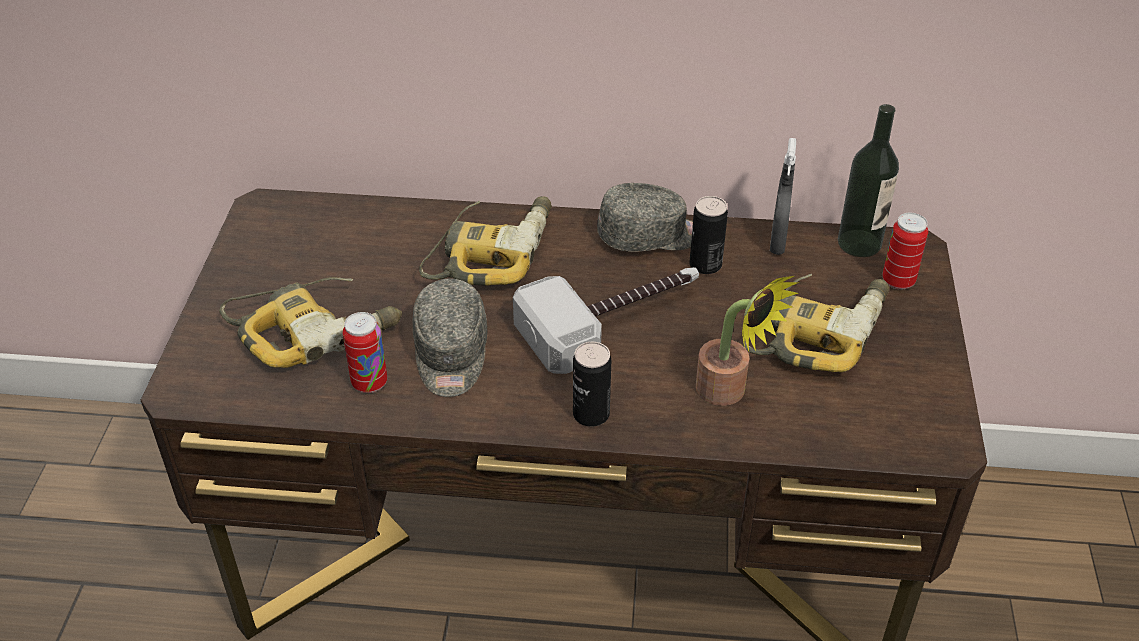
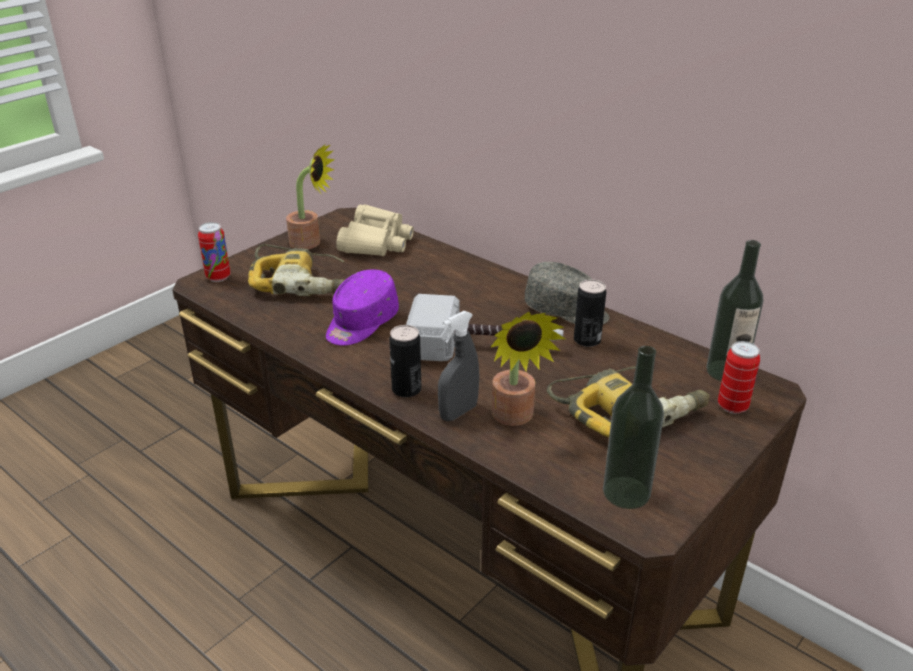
camera: 35 degrees right, 10 degrees down
can [343,312,387,393] -> can moved to [198,222,230,282]
grey cap [413,278,488,397] -> purple cap [326,269,399,346]
power drill [419,196,552,285] -> none
grey spray bottle [770,138,796,255] -> grey spray bottle moved to [438,311,479,421]
none -> potted plant [286,143,335,249]
none -> beige binoculars [336,204,414,256]
none -> bottle [603,346,664,509]

